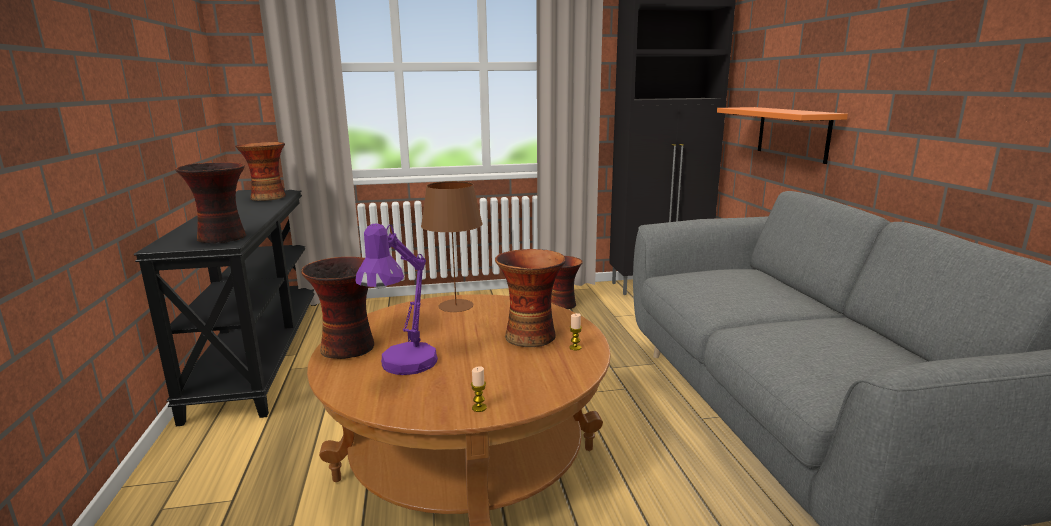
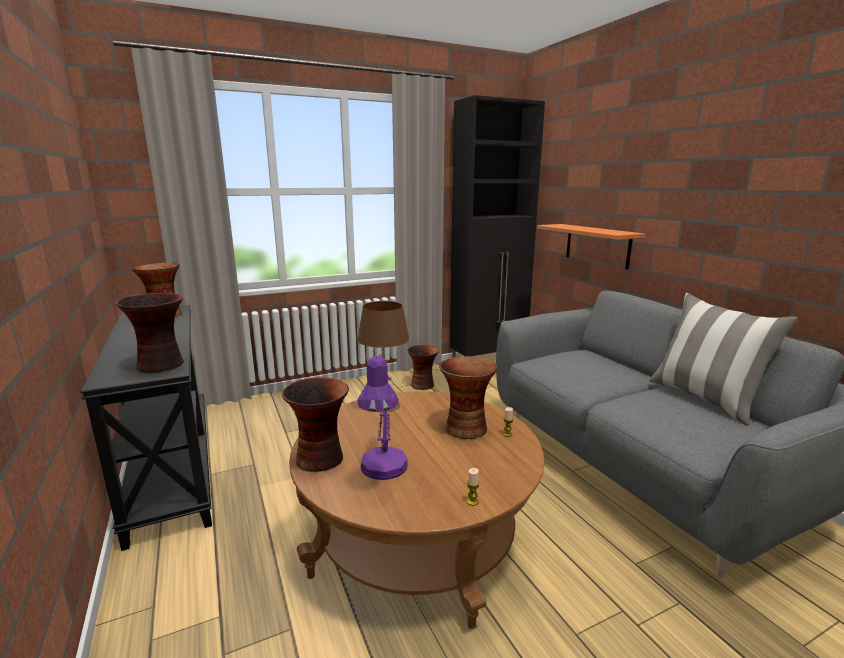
camera: 15 degrees left, 0 degrees up
none -> pillow [649,293,798,426]

